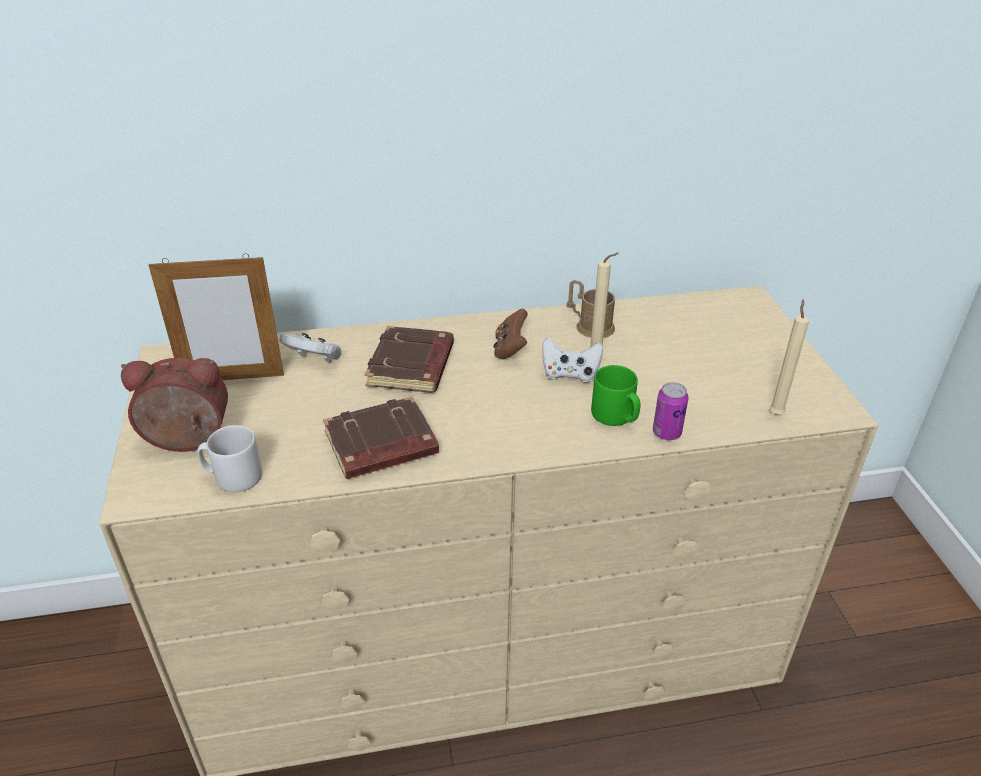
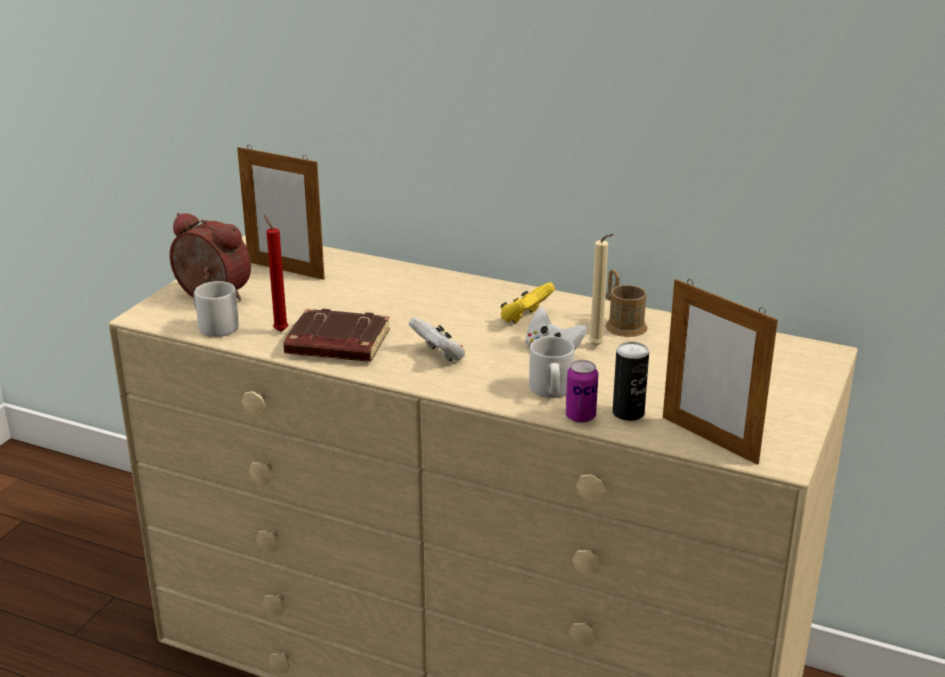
camera: 35 degrees right, 10 degrees down
white game controller [280,333,342,363] -> white game controller moved to [409,317,465,361]
brown book [364,326,454,393] -> none
brown game controller [494,309,528,359] -> yellow game controller [500,282,555,323]
green mug [591,365,640,426] -> grey mug [529,336,574,398]
beige candle [769,299,809,415] -> picture frame [663,279,778,465]
none -> red candle [264,215,288,332]
none -> can [613,342,649,421]

